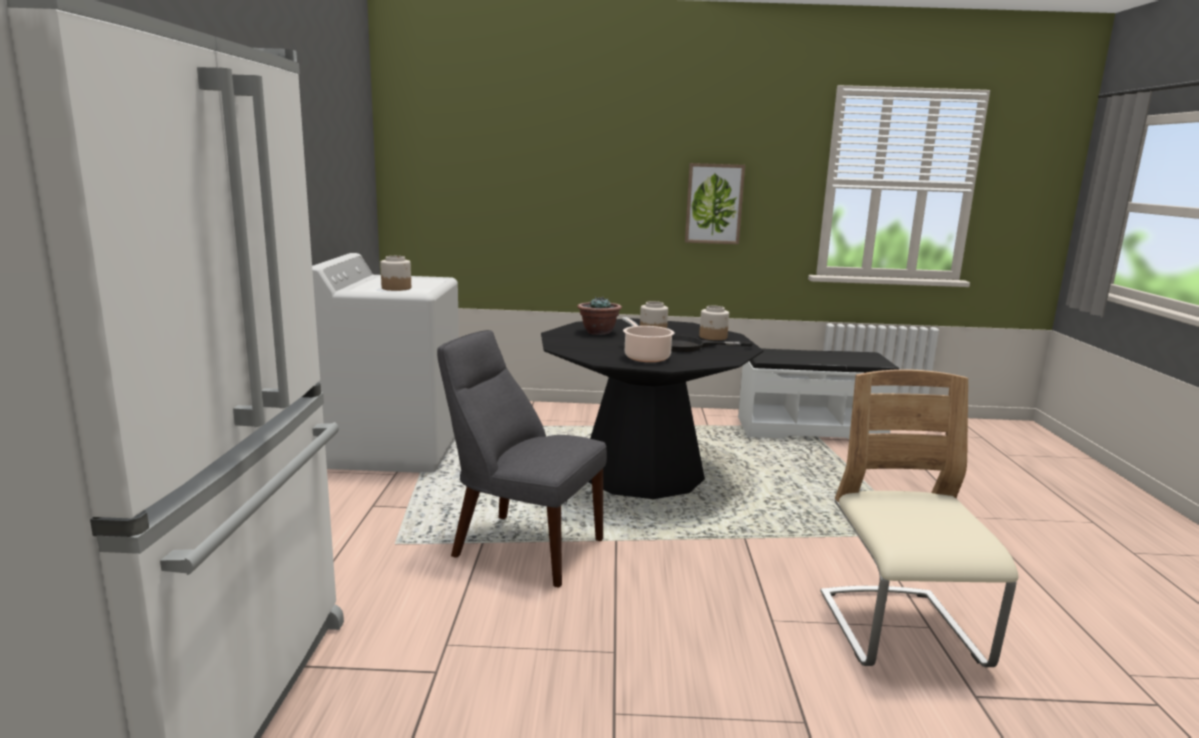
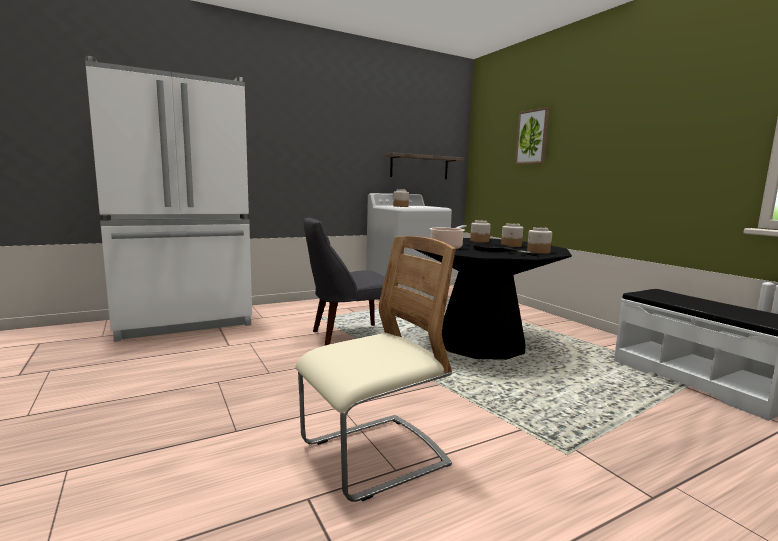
camera: 60 degrees right, 5 degrees down
grey chair [437,330,607,588] -> grey chair turned 105 degrees counterclockwise [304,217,385,345]
potted plant [577,296,622,335] -> jar [470,220,491,242]
picture [685,163,745,244] -> picture moved to [515,107,549,164]
none -> shelf [383,152,464,179]

